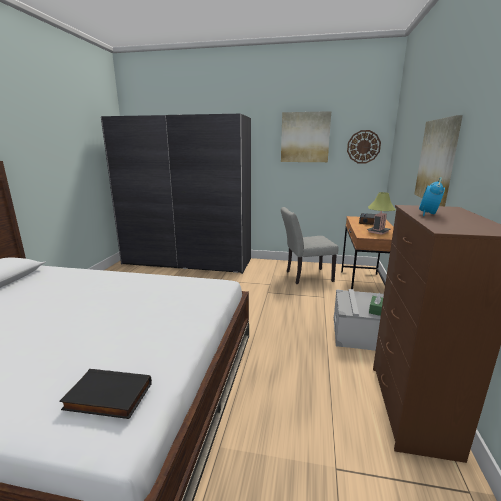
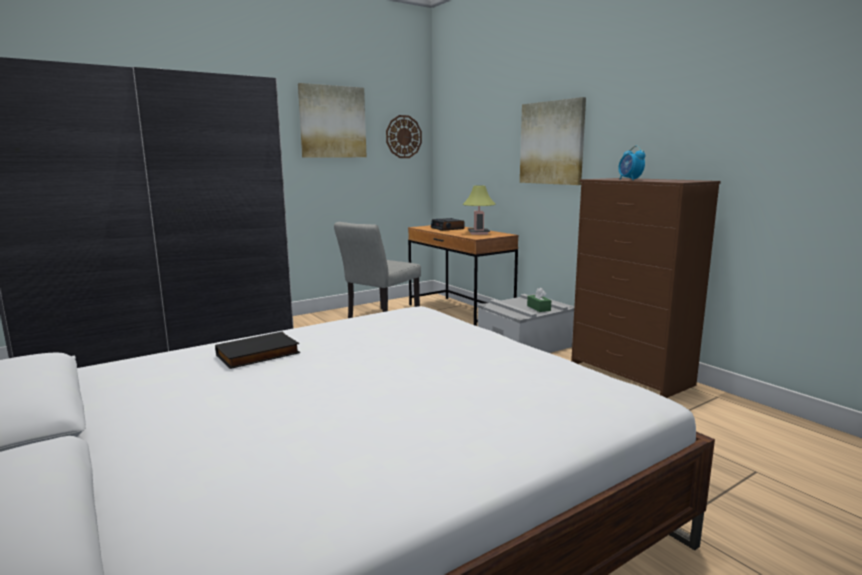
camera: 45 degrees left, 5 degrees down
black book [59,369,152,419] -> black book moved to [215,332,300,369]

